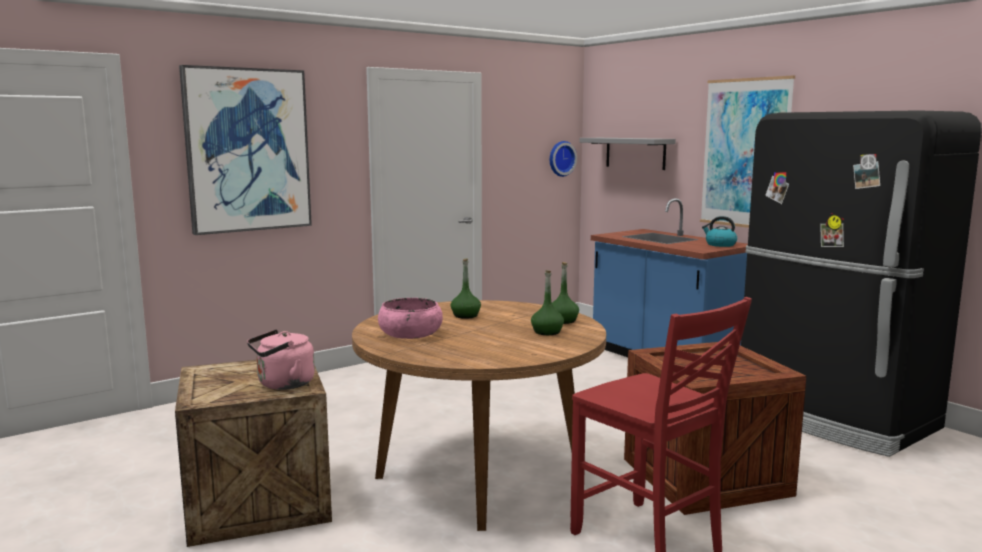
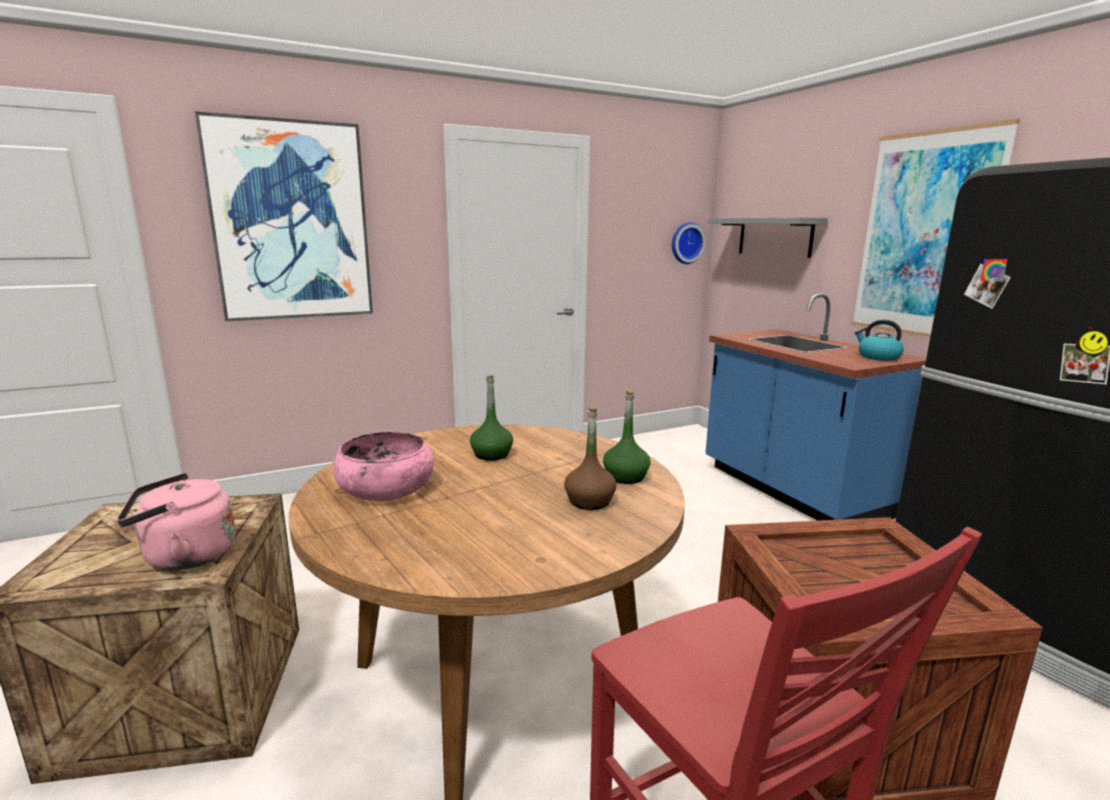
camera: 10 degrees right, 5 degrees up
green bottle [531,270,564,335] -> brown bottle [564,407,616,510]

